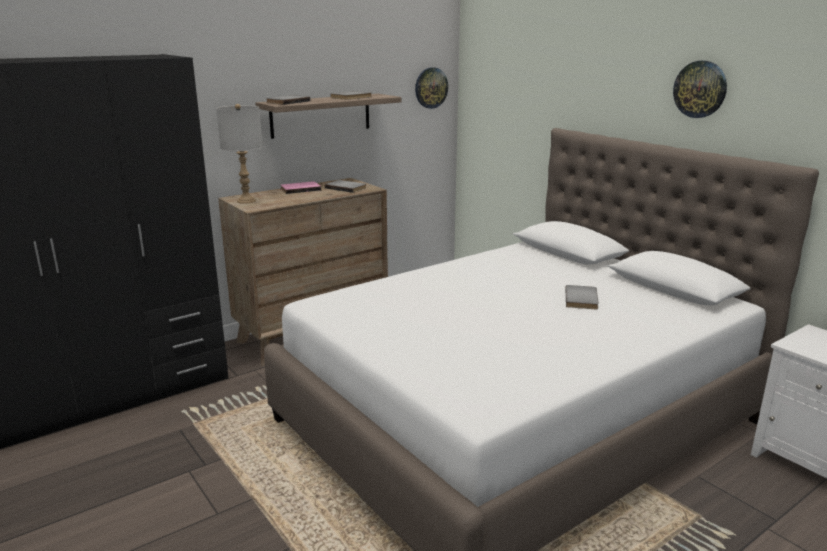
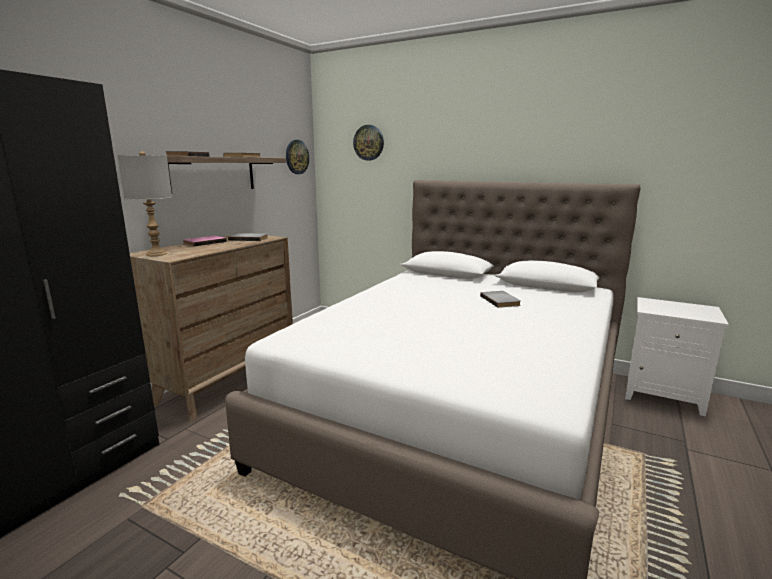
camera: 25 degrees left, 5 degrees down
wall clock [673,61,727,118] -> wall clock moved to [353,125,384,160]

